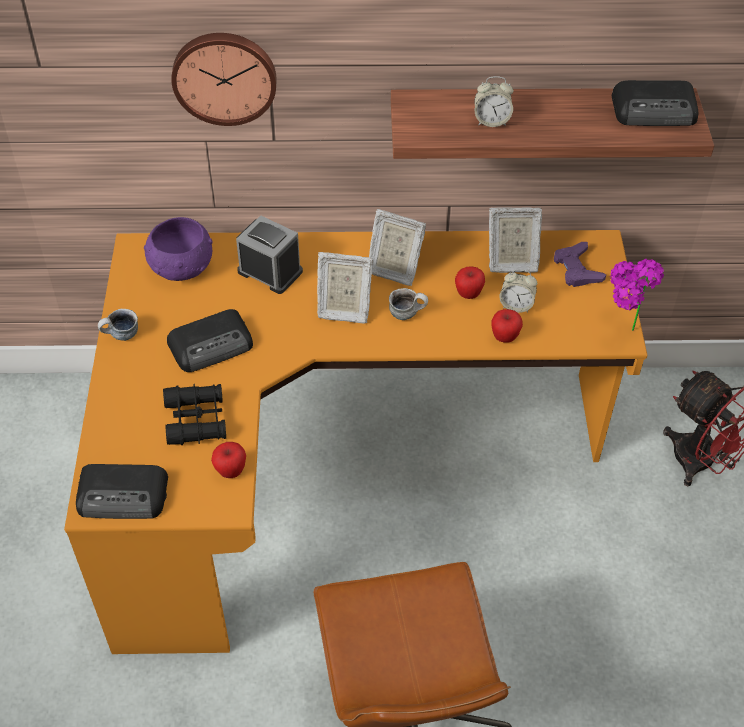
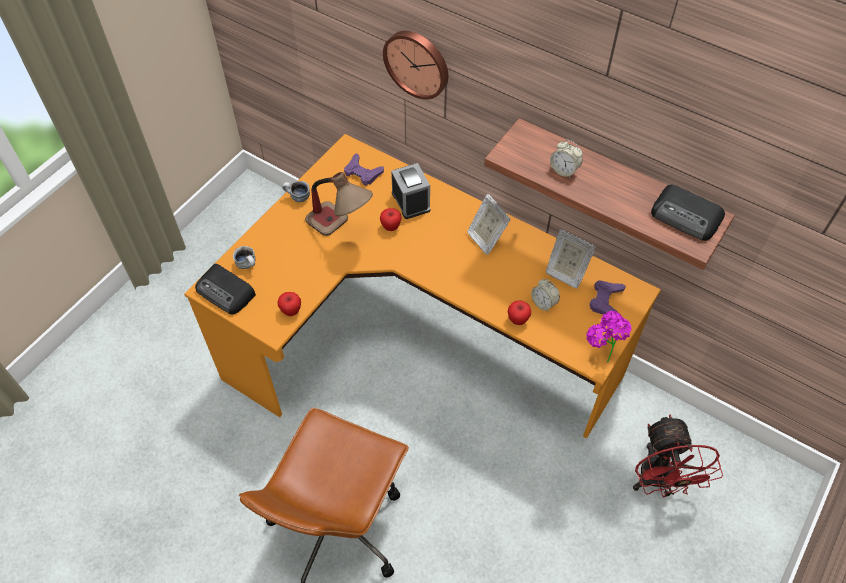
camera: 35 degrees right, 5 degrees up
purple bowl [144,217,213,281] -> purple game controller [344,153,384,186]
black binoculars [163,384,226,445] -> none
radio [167,309,253,372] -> table lamp [305,172,373,236]
picture frame [317,252,373,323] -> none
mug [389,288,428,320] -> mug moved to [233,246,255,269]
apple [455,266,485,299] -> apple moved to [380,208,402,231]

